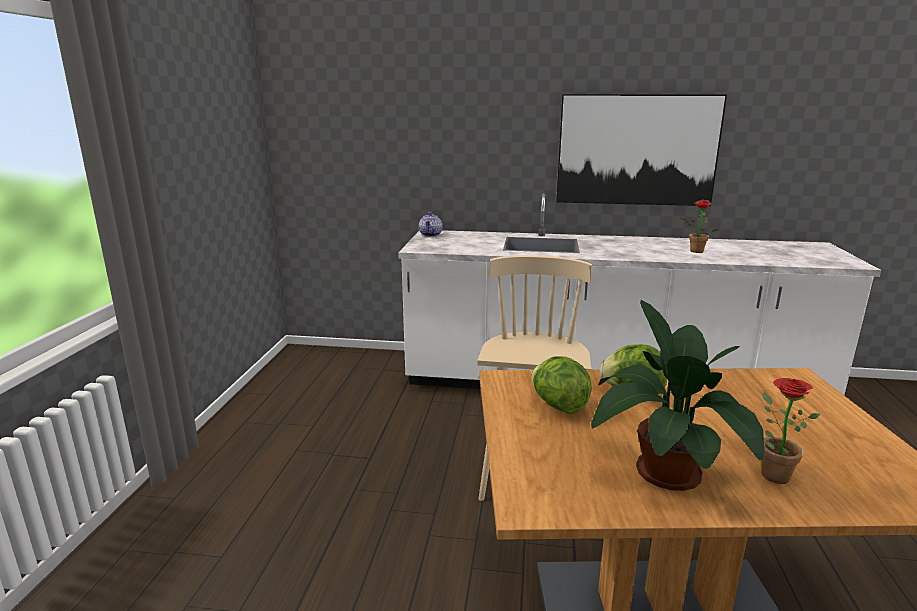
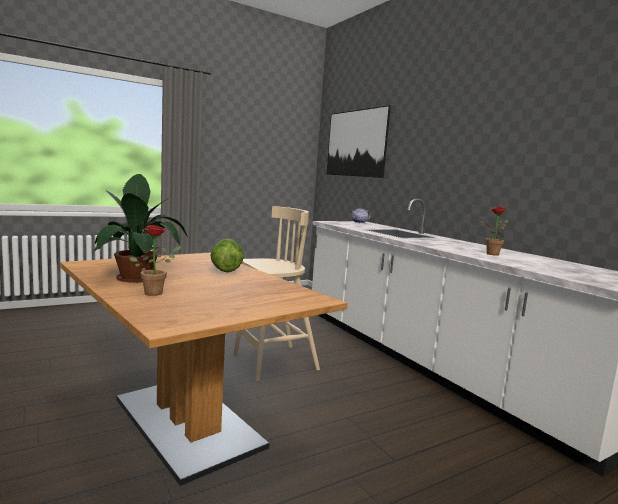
camera: 50 degrees right, 10 degrees down
lettuce [531,356,592,414] -> none
picture [556,94,727,206] -> picture moved to [327,105,391,178]

